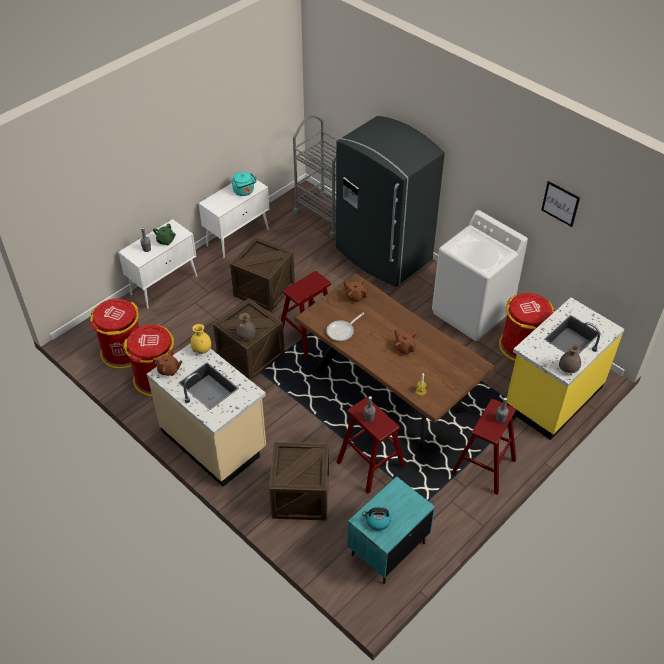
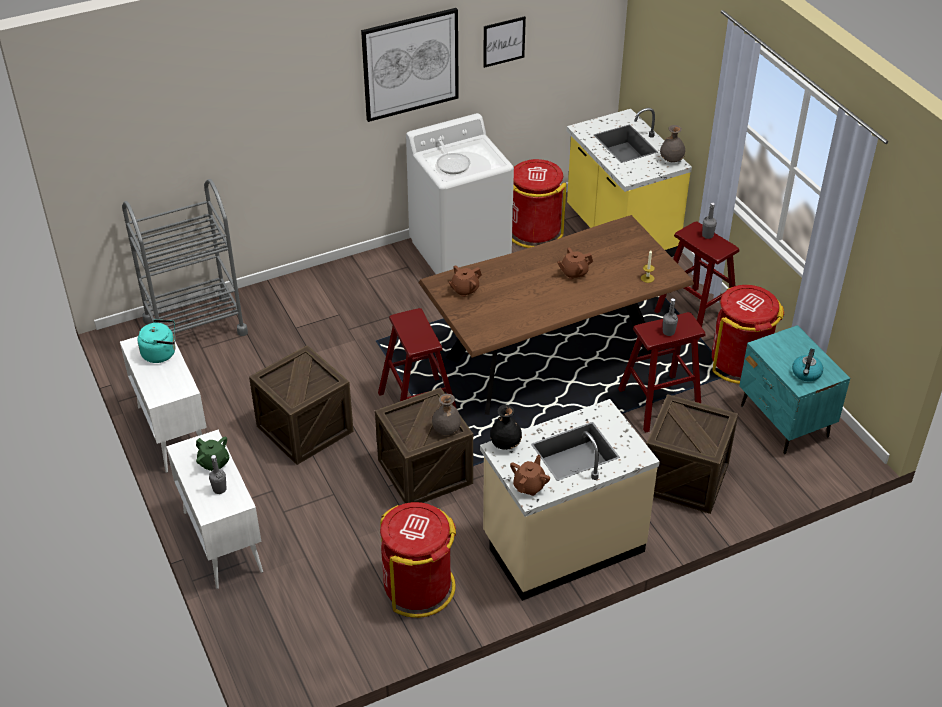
camera: 70 degrees left, 5 degrees down
red trash can [90,299,139,369] -> red trash can moved to [712,285,784,384]
yellow vase [191,324,211,354] -> black vase [490,405,522,450]
frying pan [327,313,365,341] -> frying pan moved to [437,139,470,174]
grey fridge [336,116,445,287] -> none
none -> picture [361,8,459,122]

